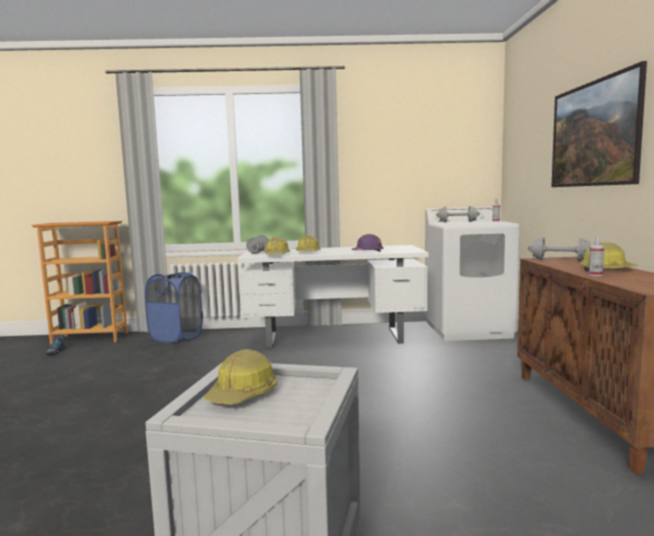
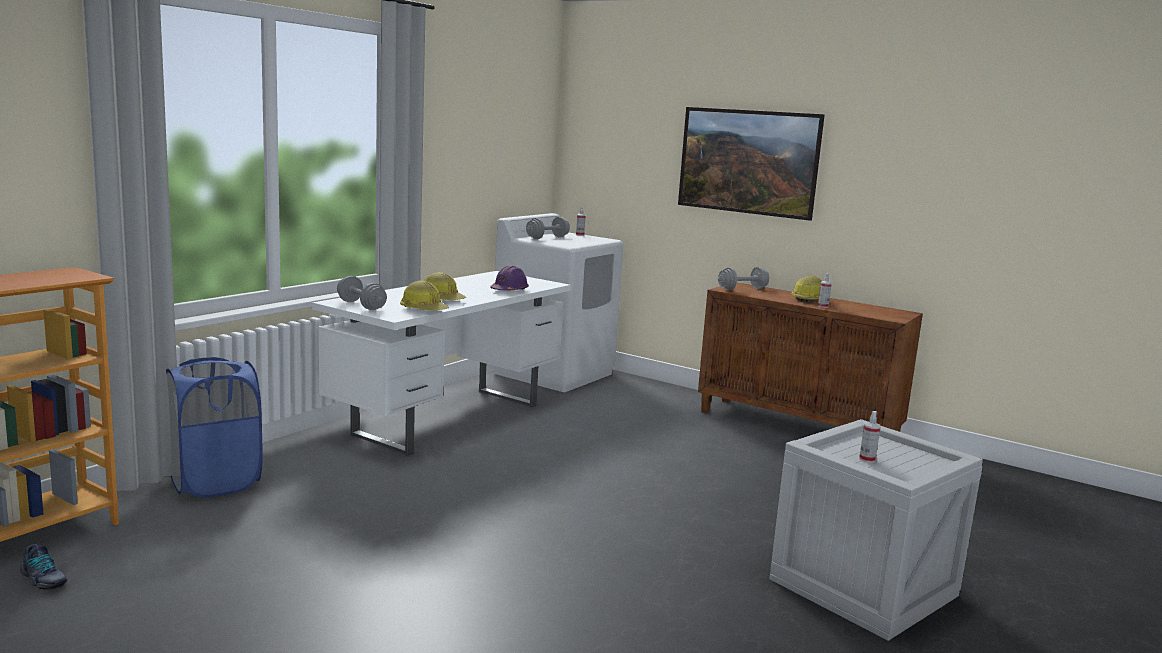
camera: 55 degrees left, 5 degrees up
hard hat [204,349,277,405] -> spray bottle [859,411,881,463]

